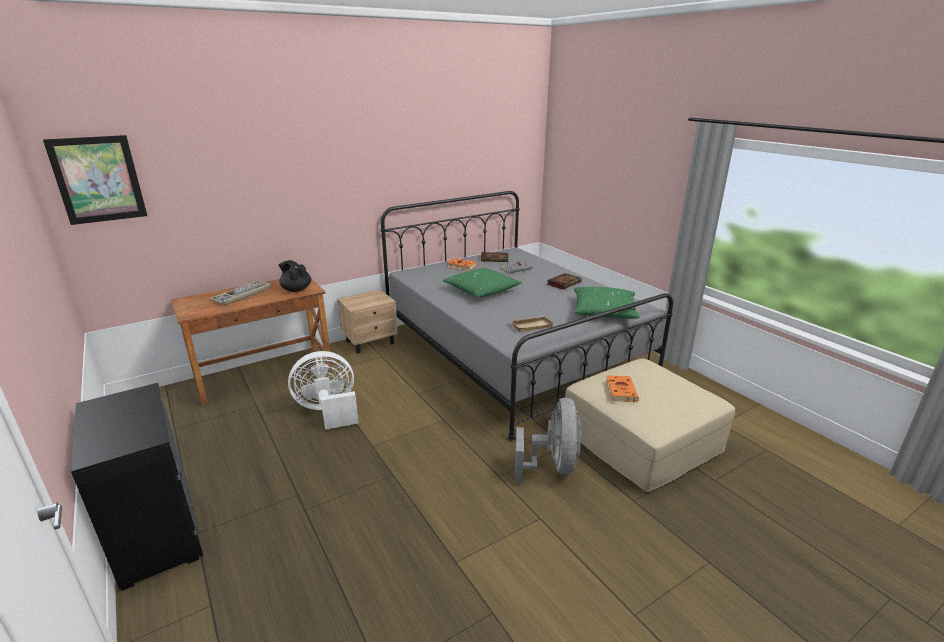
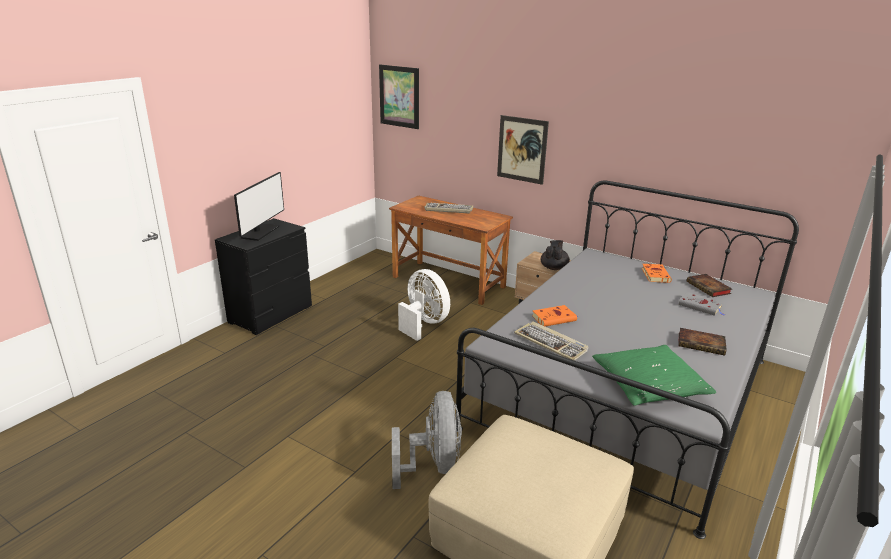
camera: 65 degrees right, 0 degrees up
black teapot [278,260,311,292] -> black teapot moved to [541,240,570,270]
green pillow [443,268,522,297] -> none
beige tray [510,316,554,332] -> keyboard [514,321,589,361]
grey fan [515,398,582,483] -> grey fan turned 75 degrees counterclockwise [392,391,462,489]
orange book [606,375,639,402] -> orange book moved to [532,305,579,327]
none -> monitor [234,172,284,241]
none -> picture [497,115,549,185]

